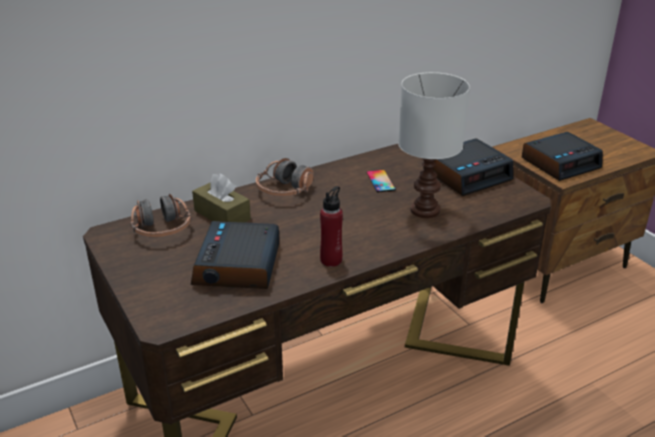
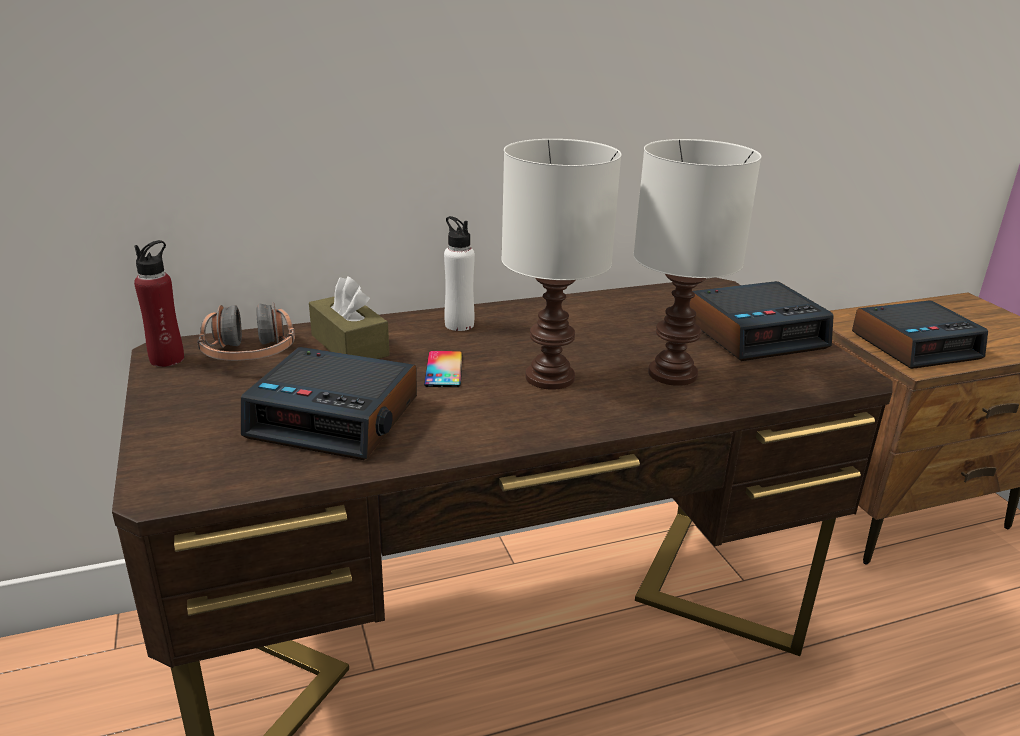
camera: 10 degrees right, 5 degrees down
alarm clock [191,221,279,289] -> alarm clock turned 90 degrees counterclockwise [241,347,417,460]
headphones [256,158,314,197] -> white bottle [444,216,475,331]
red bottle [320,186,343,267] -> red bottle moved to [134,240,184,367]
phone [367,170,396,193] -> phone moved to [424,351,463,387]
none -> white table lamp [501,139,622,390]

